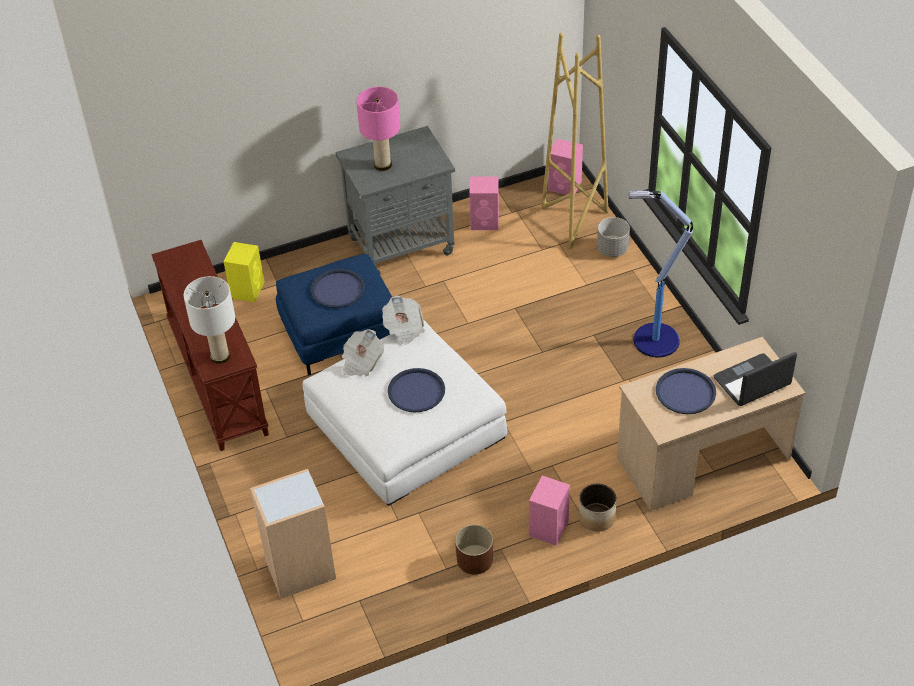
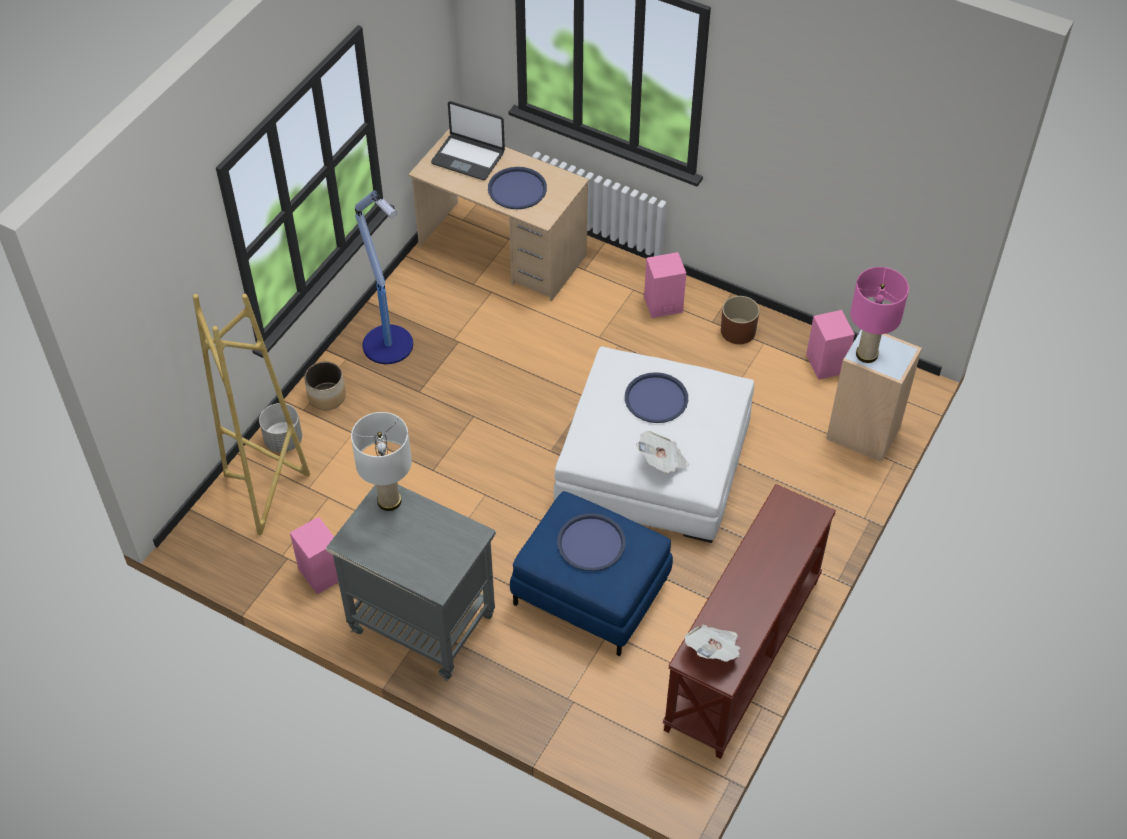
camera: 130 degrees left, 5 degrees up
white table lamp [184,276,235,364] -> white table lamp moved to [351,412,412,511]
yellow speaker [224,242,264,302] -> none
pink table lamp [357,87,400,171] -> pink table lamp moved to [850,267,909,363]
newspaper [382,295,425,345] -> newspaper moved to [685,625,740,662]
pink speaker [548,139,583,195] -> pink speaker moved to [806,310,855,380]
planter [578,484,617,532] -> planter moved to [304,362,346,410]

